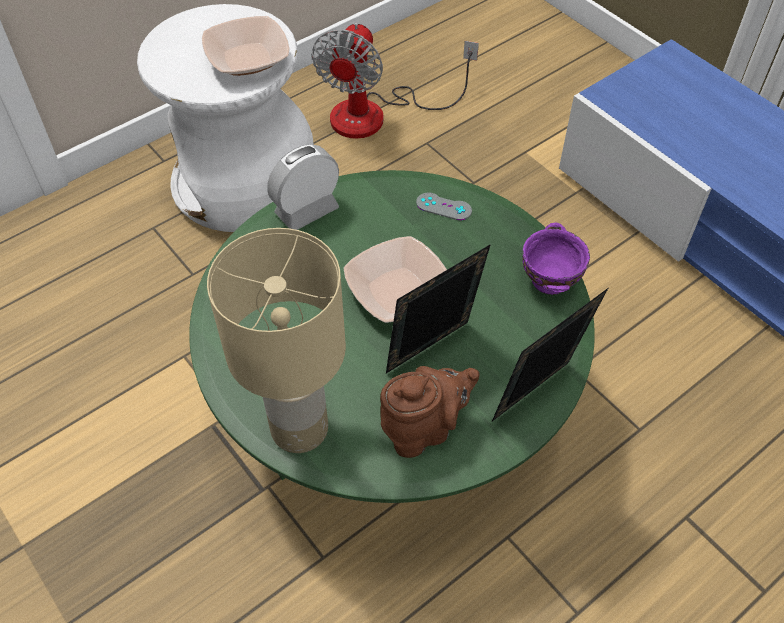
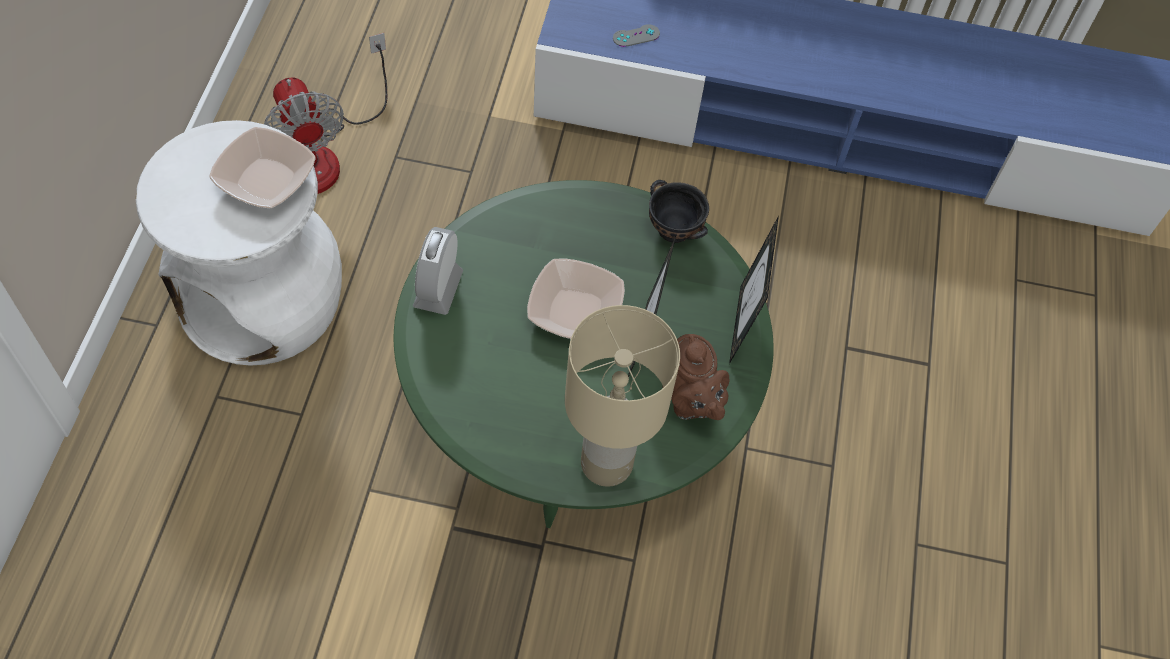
camera: 45 degrees left, 5 degrees up
brown teapot [380,366,480,458] -> brown teapot turned 135 degrees clockwise [663,334,729,420]
grey game controller [416,193,472,220] -> grey game controller moved to [613,24,660,47]
purple bowl [522,223,590,295] -> black bowl [649,180,709,243]

